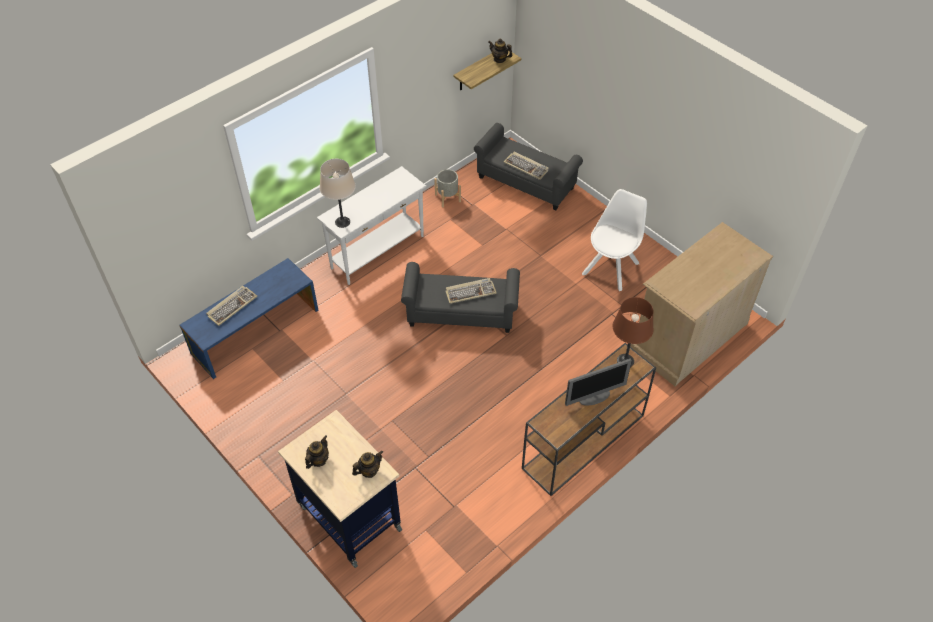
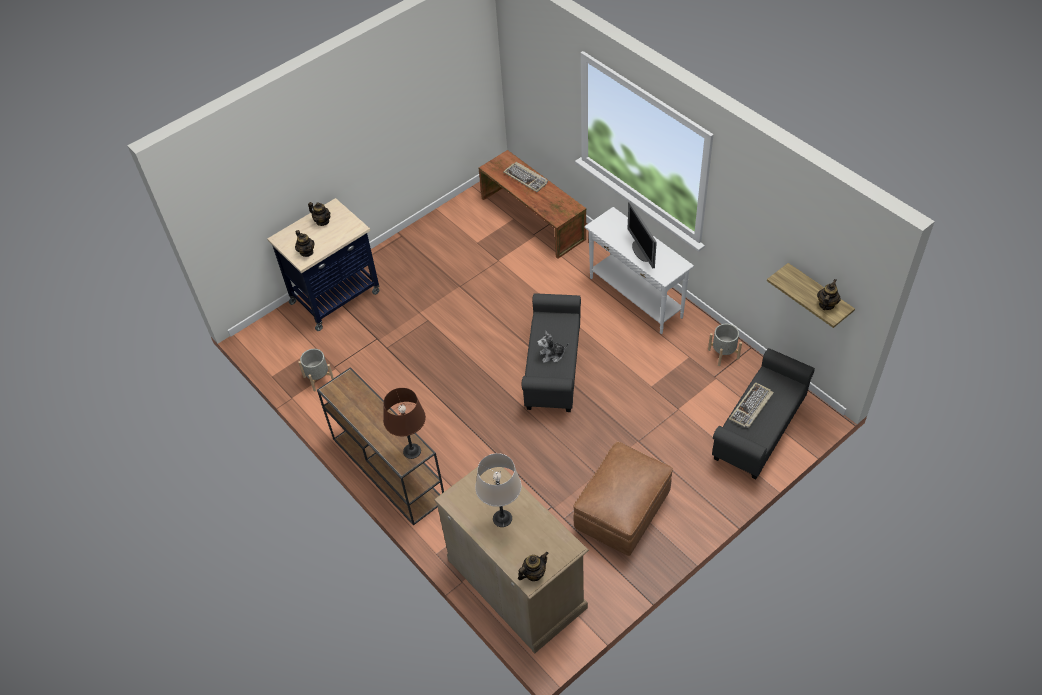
camera: 95 degrees right, 0 degrees up
blue bench [180,258,318,379] -> brown bench [479,150,586,259]
beige table lamp [320,159,356,228] -> beige table lamp moved to [475,453,522,527]
keyboard [445,278,497,304] -> plush toy [537,330,569,363]
monitor [565,358,632,406] -> monitor moved to [627,202,657,268]
white chair [582,189,647,291] -> brown ottoman [573,442,673,556]
none -> grey planter [298,349,334,392]
none -> teapot [518,552,548,581]

